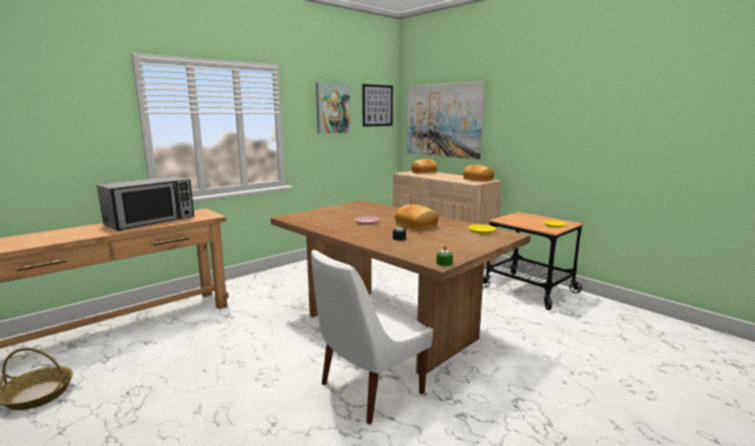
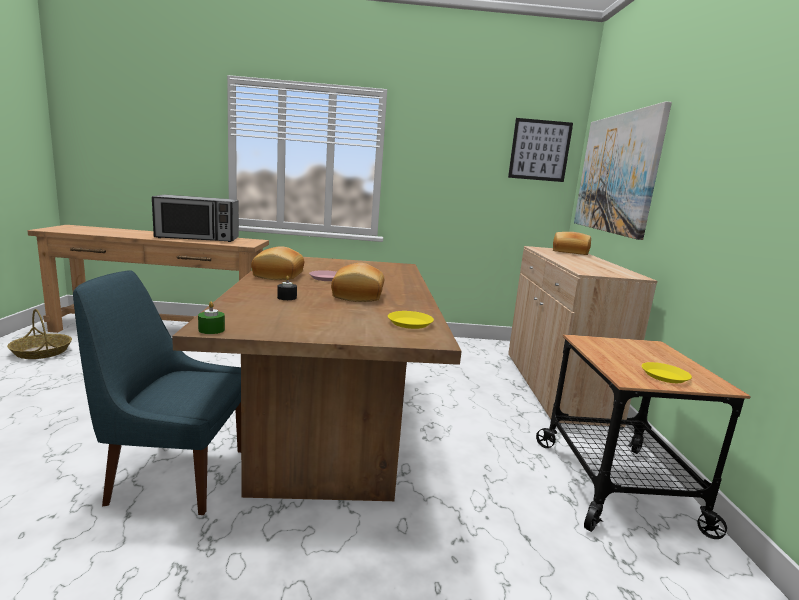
camera: 40 degrees right, 0 degrees up
white chair [311,250,433,425] -> blue chair [73,270,241,515]
picture [316,82,351,134] -> none
bread [463,165,494,182] -> bread moved to [251,246,304,280]

